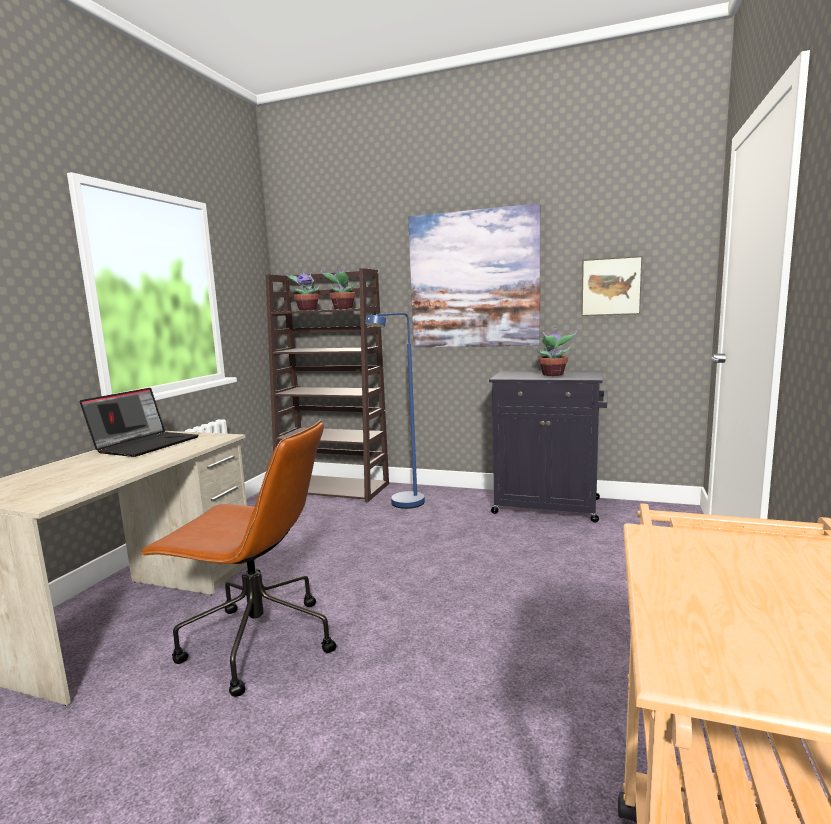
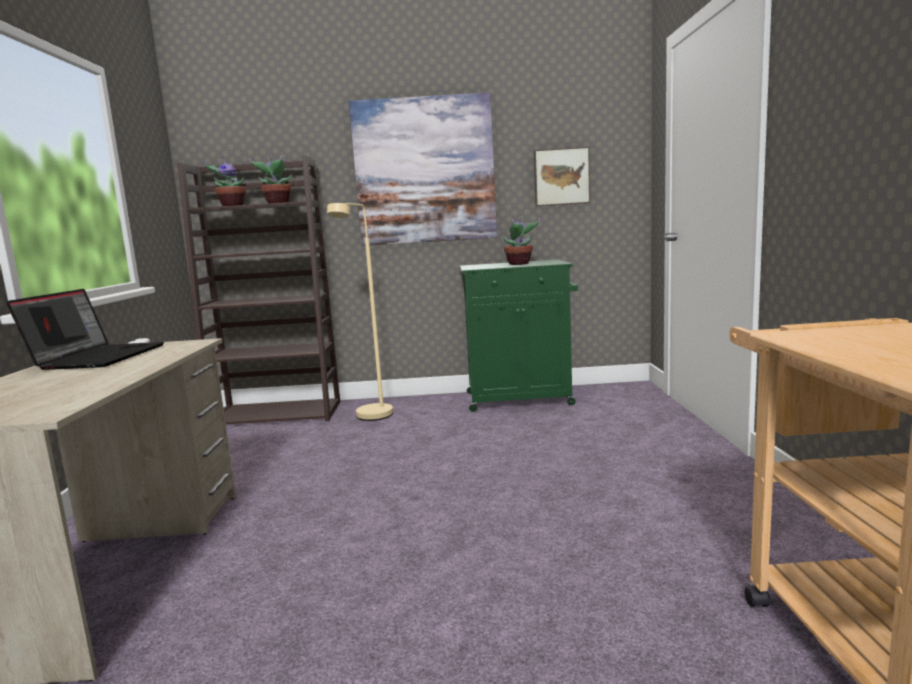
camera: 20 degrees left, 0 degrees up
brown office chair [139,420,337,697] -> none
blue floor lamp [365,313,425,509] -> beige floor lamp [327,203,393,421]
black cabinet [489,370,607,522] -> green cabinet [460,259,578,412]

